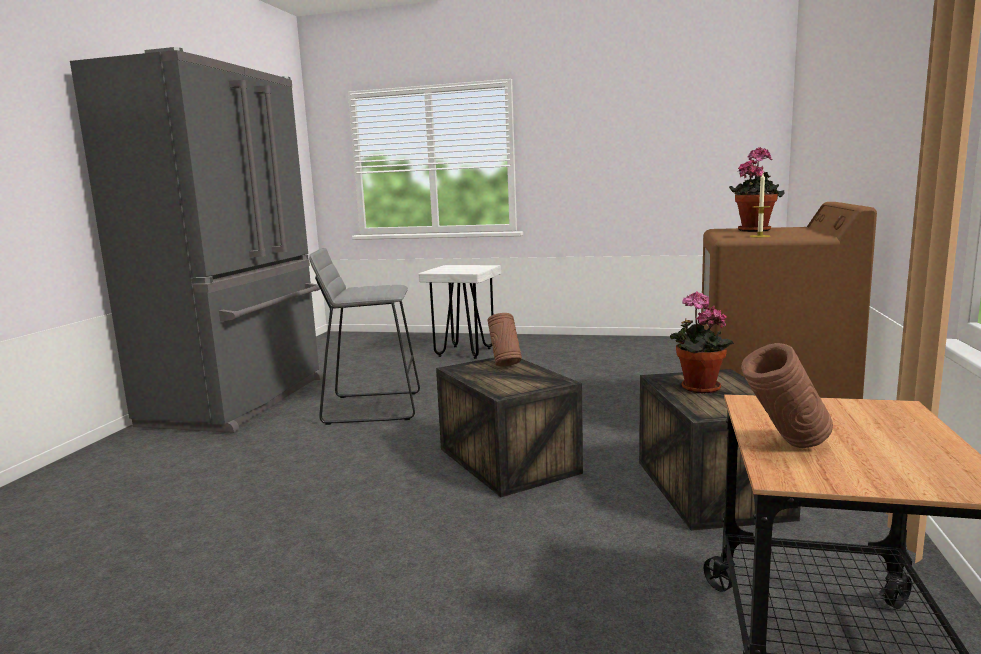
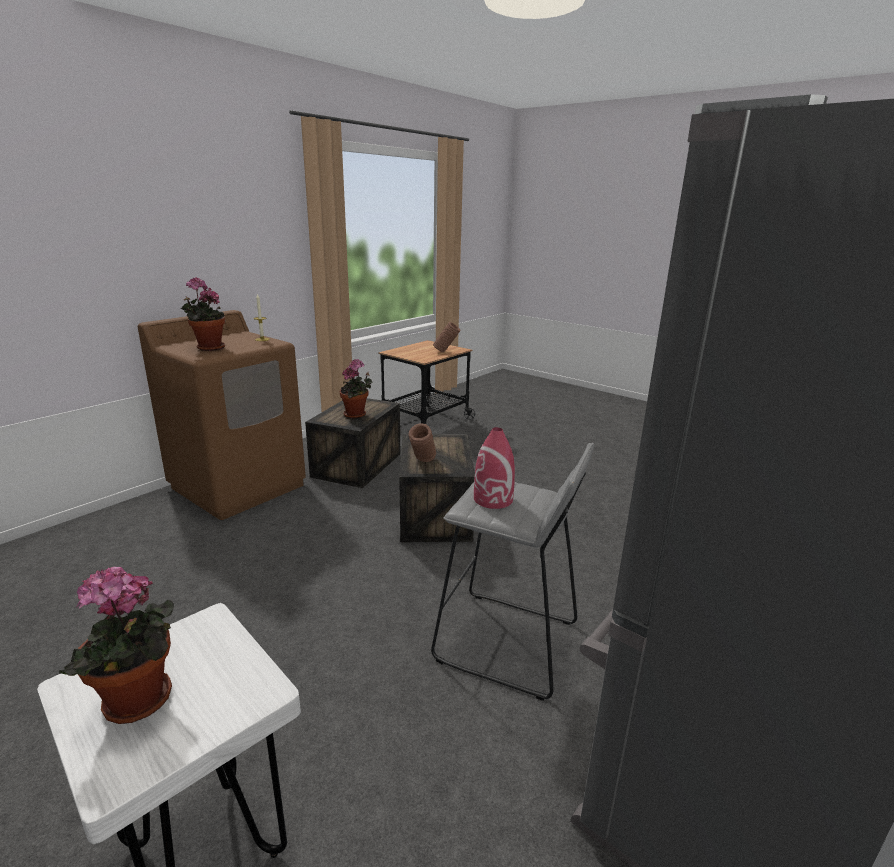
camera: 155 degrees left, 10 degrees up
none -> potted plant [59,567,174,724]
none -> red vase [474,427,515,509]

